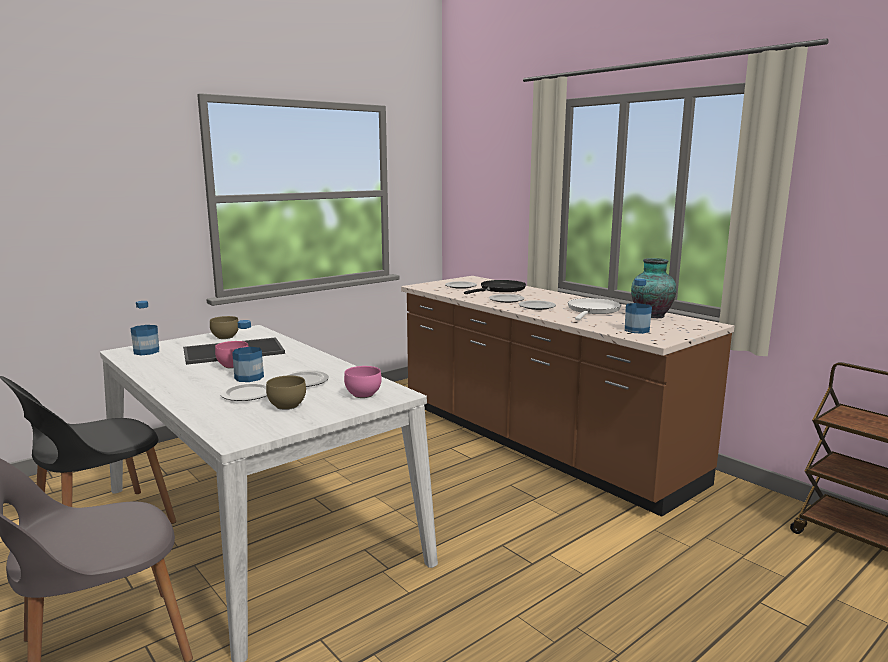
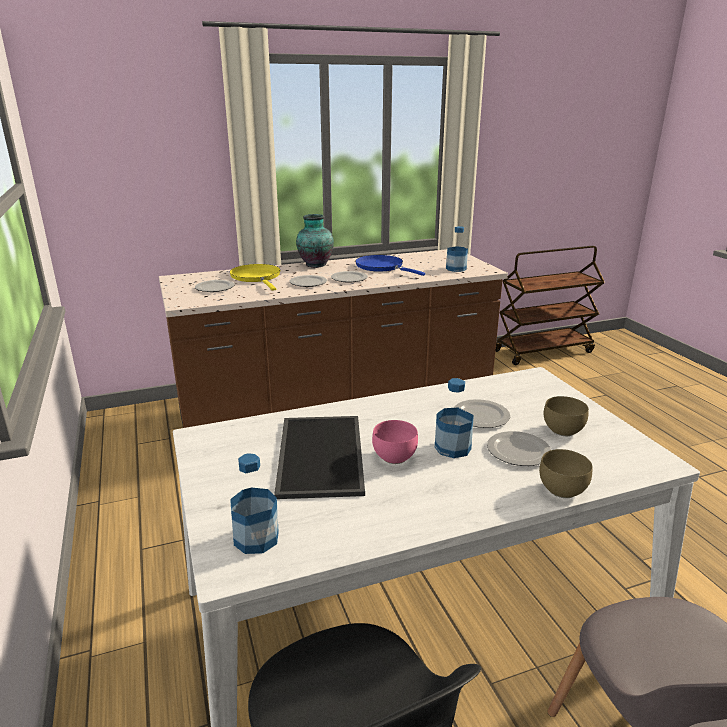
camera: 70 degrees left, 10 degrees up
brown bowl [210,316,239,339] -> brown bowl moved to [539,449,593,498]
pink bowl [344,366,382,398] -> none
black frying pan [464,280,526,294] -> yellow frying pan [229,264,280,291]
white frying pan [568,298,621,320] -> blue frying pan [355,255,425,276]
vase [631,258,676,318] -> vase moved to [296,214,334,268]

